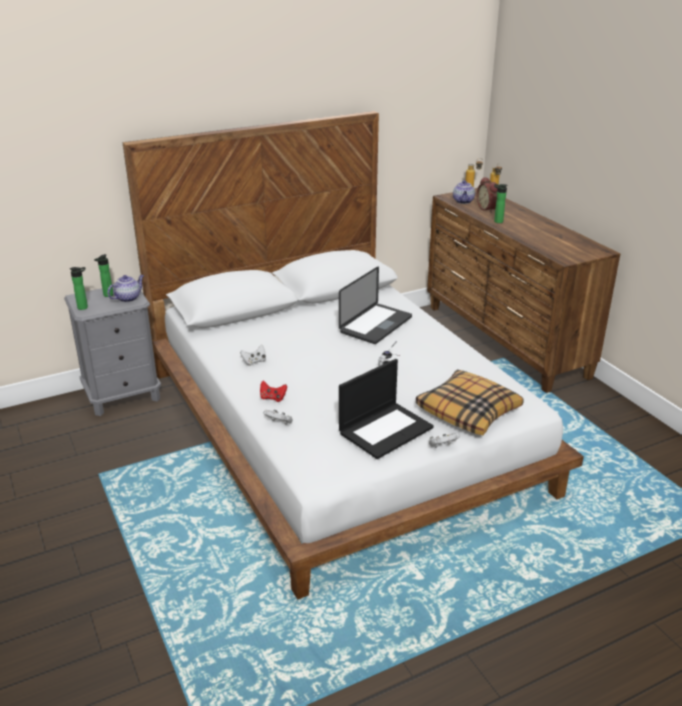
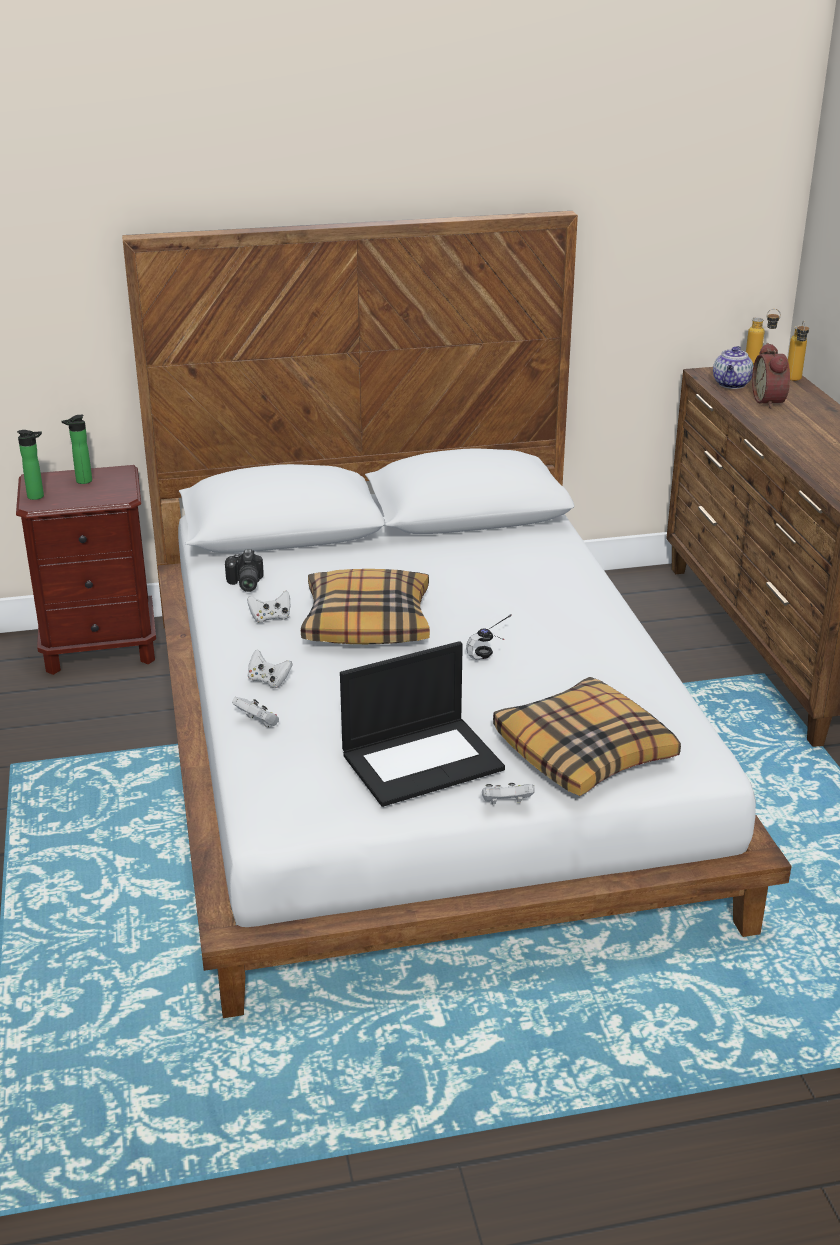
camera: 15 degrees right, 0 degrees up
grey nightstand [64,286,161,416] -> brown nightstand [16,465,156,675]
teapot [107,275,144,302] -> none
red game controller [260,381,287,402] -> white game controller [248,650,293,688]
laptop [339,266,412,344] -> none
bottle [494,184,508,223] -> none
none -> camera [225,550,264,592]
none -> pillow [301,569,430,644]

